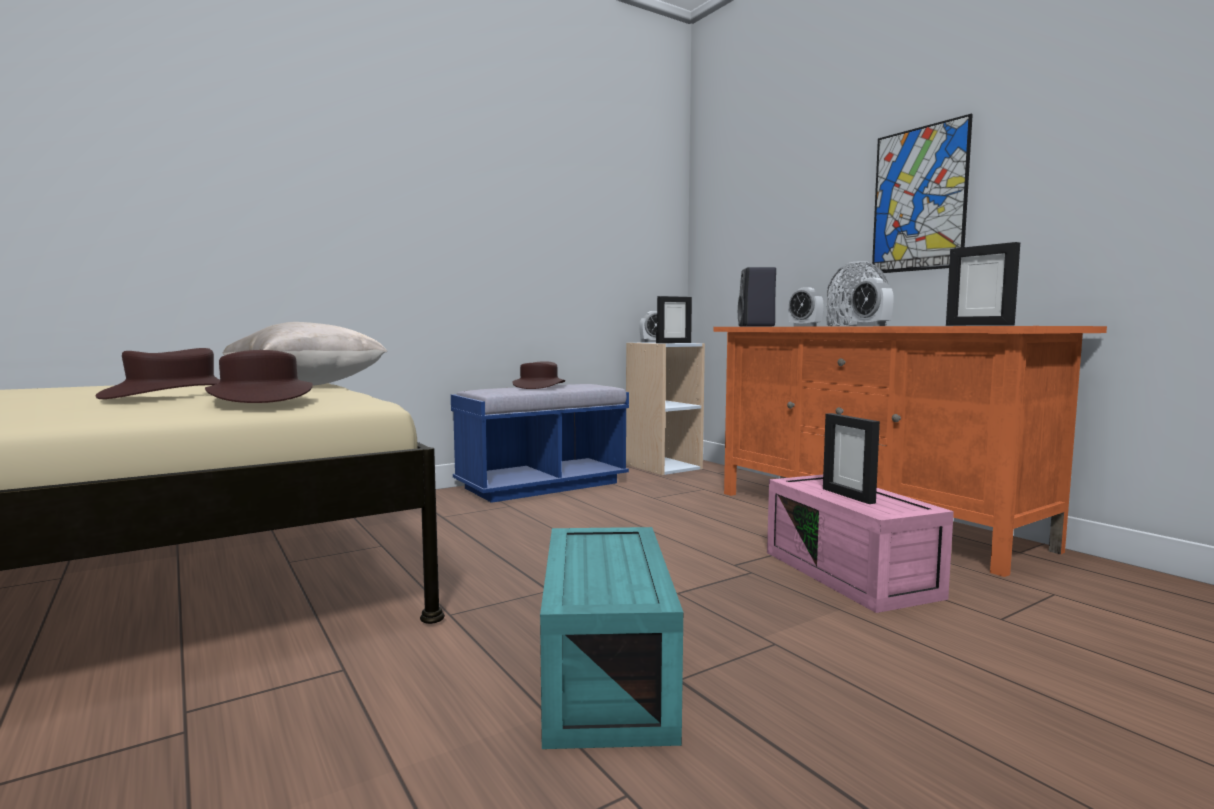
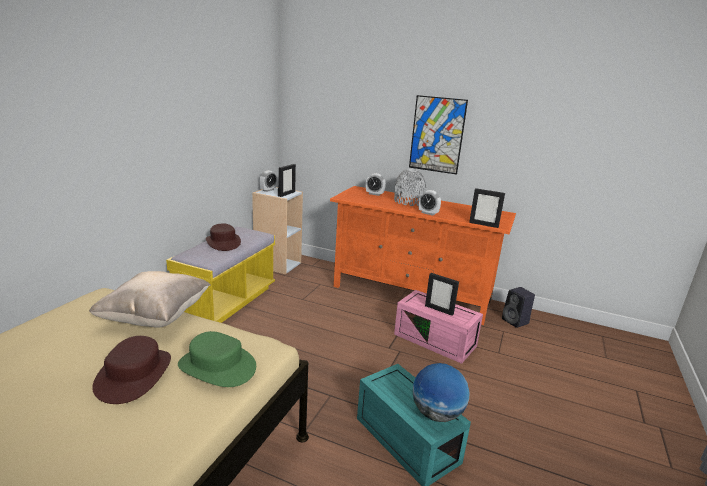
camera: 35 degrees left, 15 degrees up
brown hat [205,350,313,403] -> green hat [178,331,256,387]
blue bench [451,384,629,503] -> yellow bench [166,227,275,323]
black speaker [738,267,776,327] -> black speaker moved to [502,287,535,328]
none -> globe [413,363,469,422]

